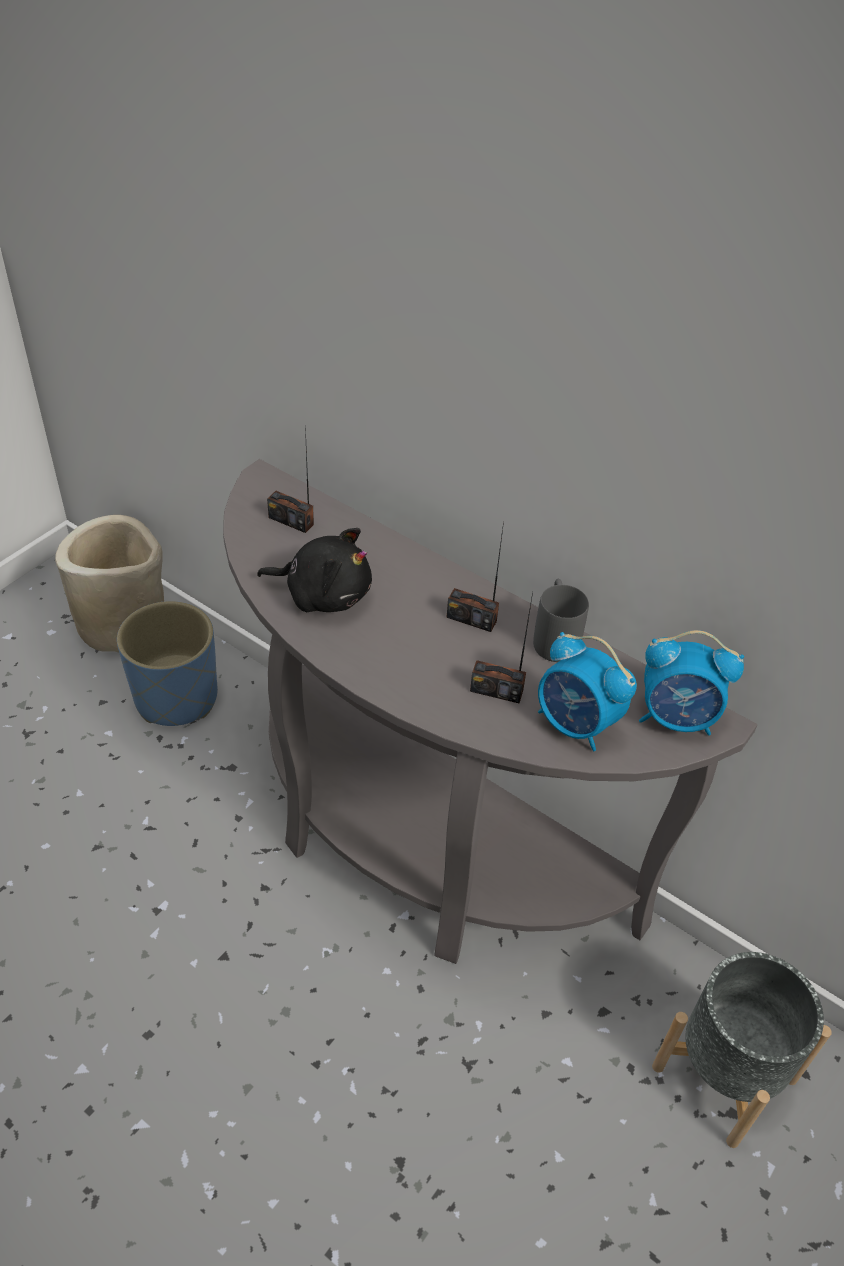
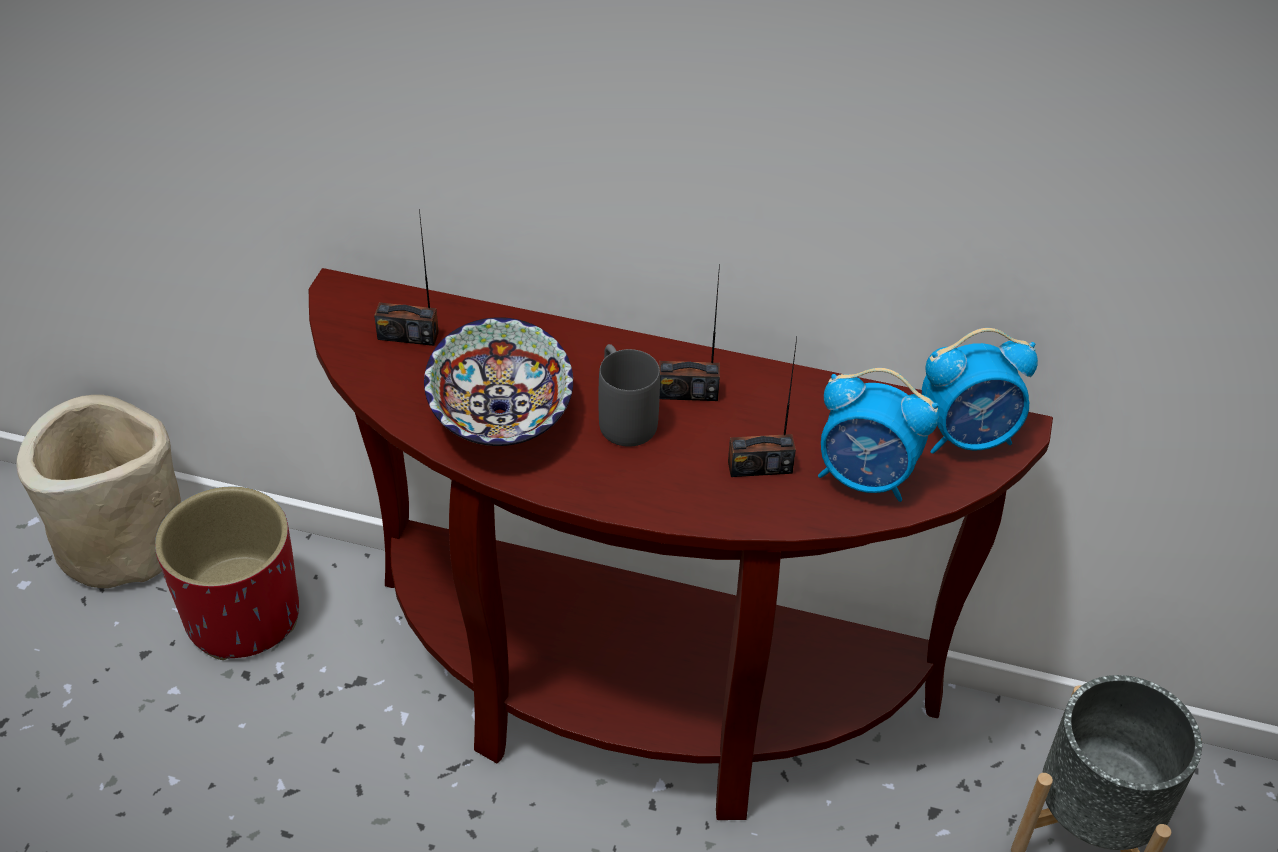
camera: 20 degrees left, 0 degrees up
blue planter [117,601,218,726] -> red planter [155,487,299,660]
grey console table [223,459,757,964] -> brown console table [309,268,1053,820]
black plush toy [257,528,372,612] -> bowl [424,317,573,446]
grey mug [533,579,589,662] -> grey mug moved to [599,344,660,447]

